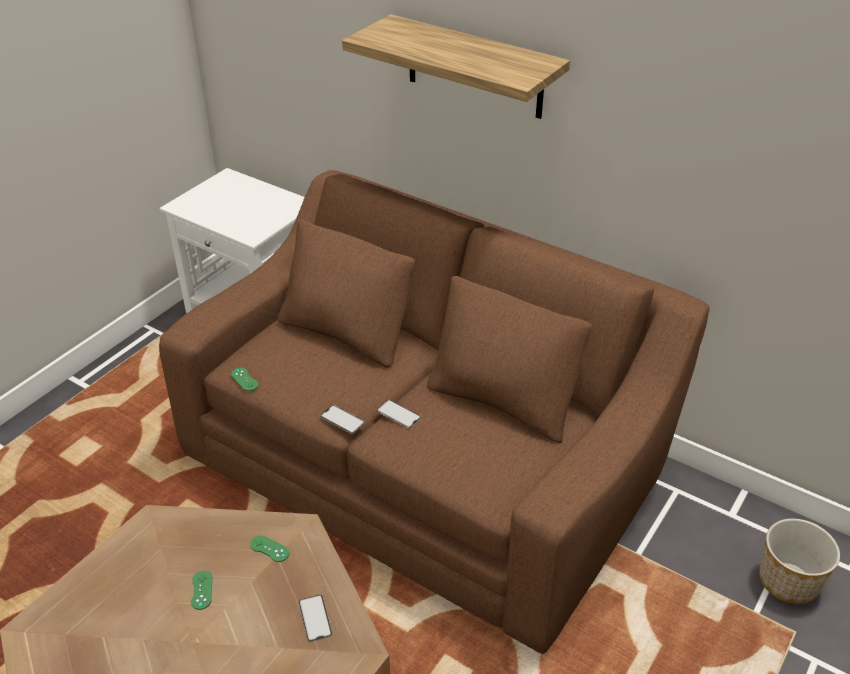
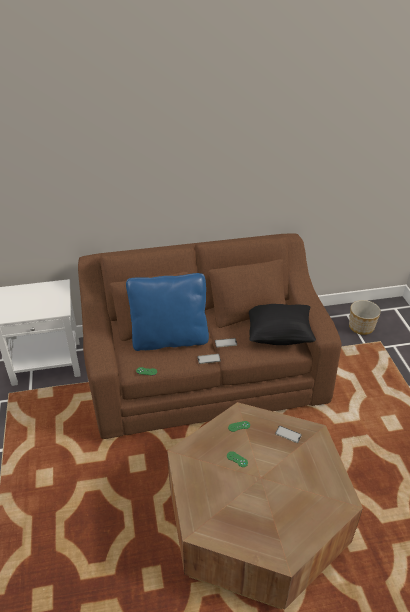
camera: 45 degrees left, 0 degrees up
shelf [342,14,570,119] -> none
none -> blue pillow [126,273,209,351]
none -> black pillow [249,304,316,345]

